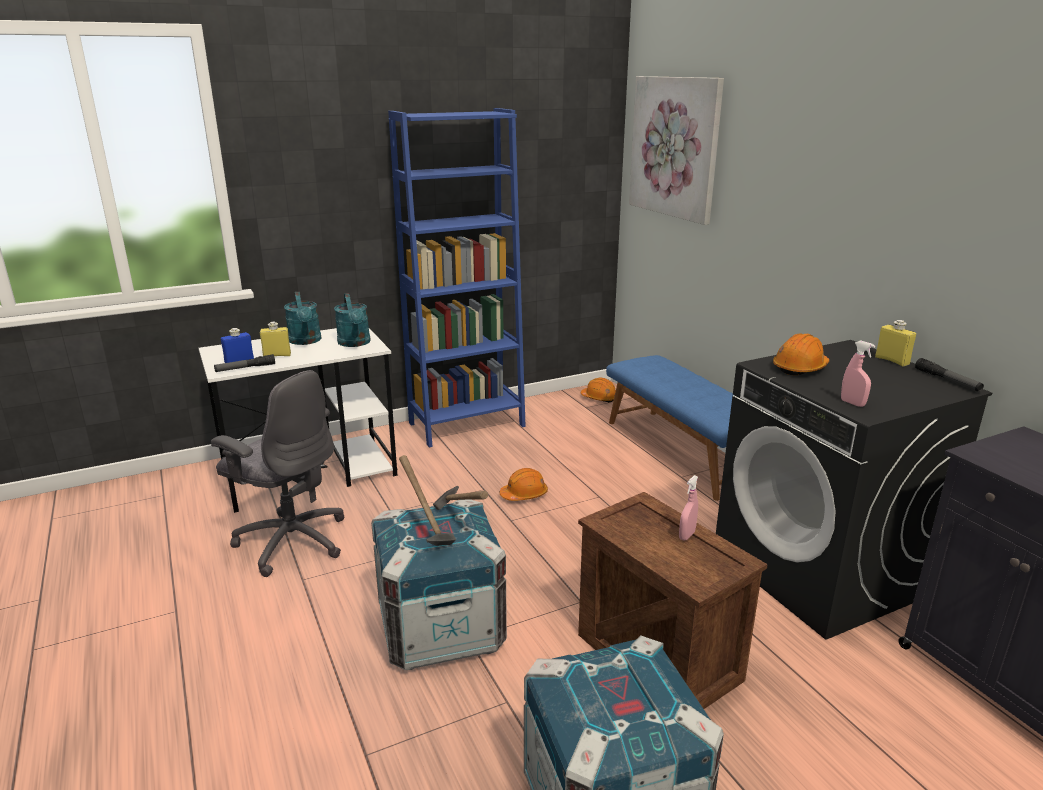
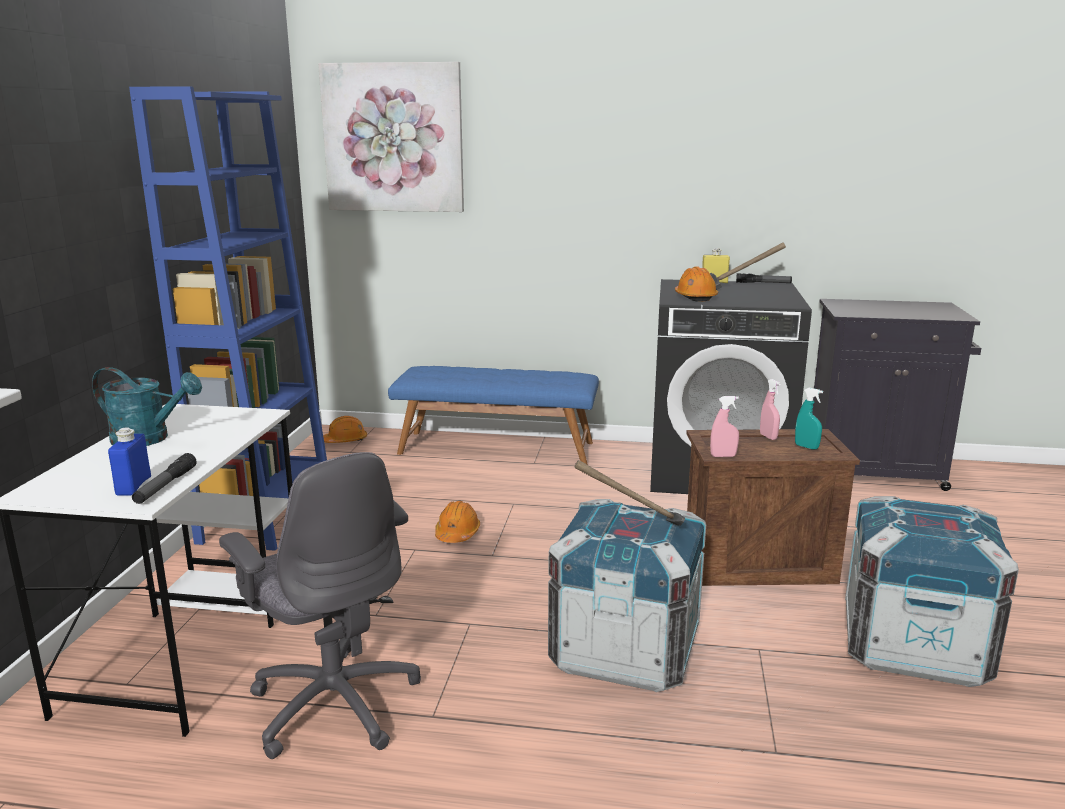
camera: 55 degrees left, 5 degrees down
grey office chair [211,370,344,577] -> grey office chair turned 75 degrees clockwise [219,452,421,759]
yellow bottle [260,322,291,356] -> none
turquoise watering can [334,293,371,347] -> none
hammer [433,486,488,510] -> hammer moved to [710,242,786,290]
pink spray bottle [841,340,875,407] -> pink spray bottle moved to [710,396,739,457]
none -> turquoise spray bottle [795,388,823,450]

